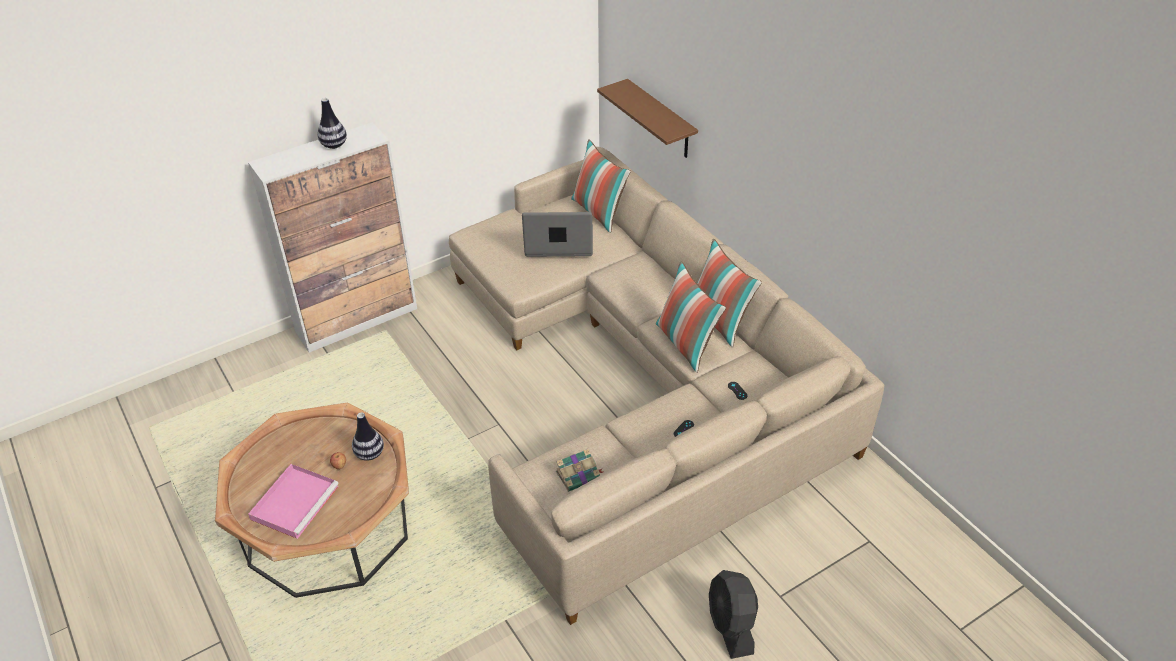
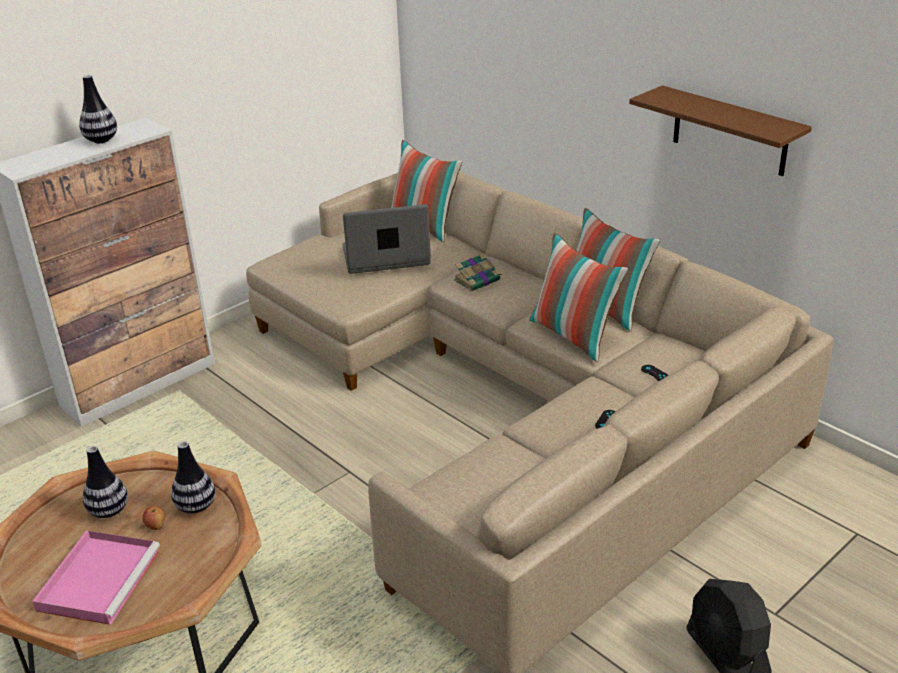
camera: 10 degrees left, 10 degrees down
book [556,449,603,491] -> book moved to [454,253,502,291]
brown shelf [597,79,698,158] -> brown shelf moved to [629,85,812,176]
none -> vase [82,446,128,518]

